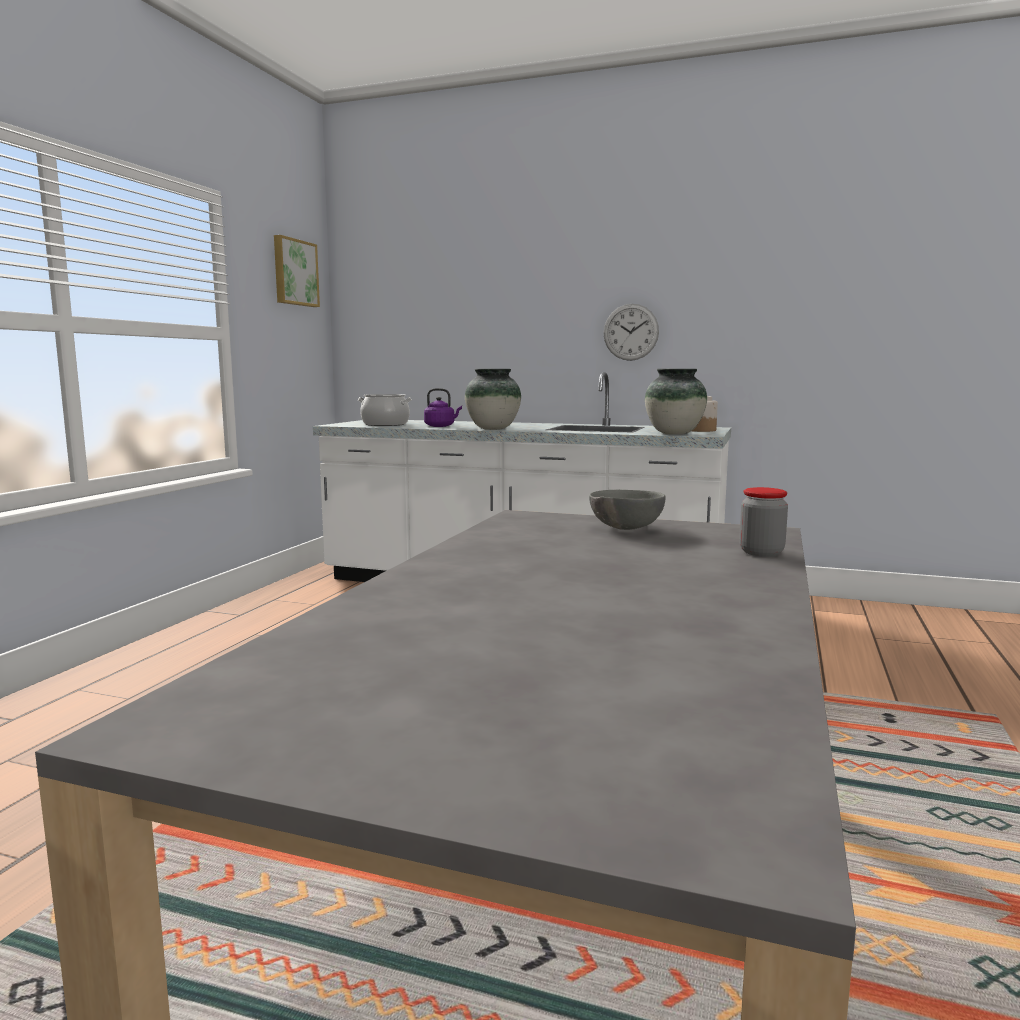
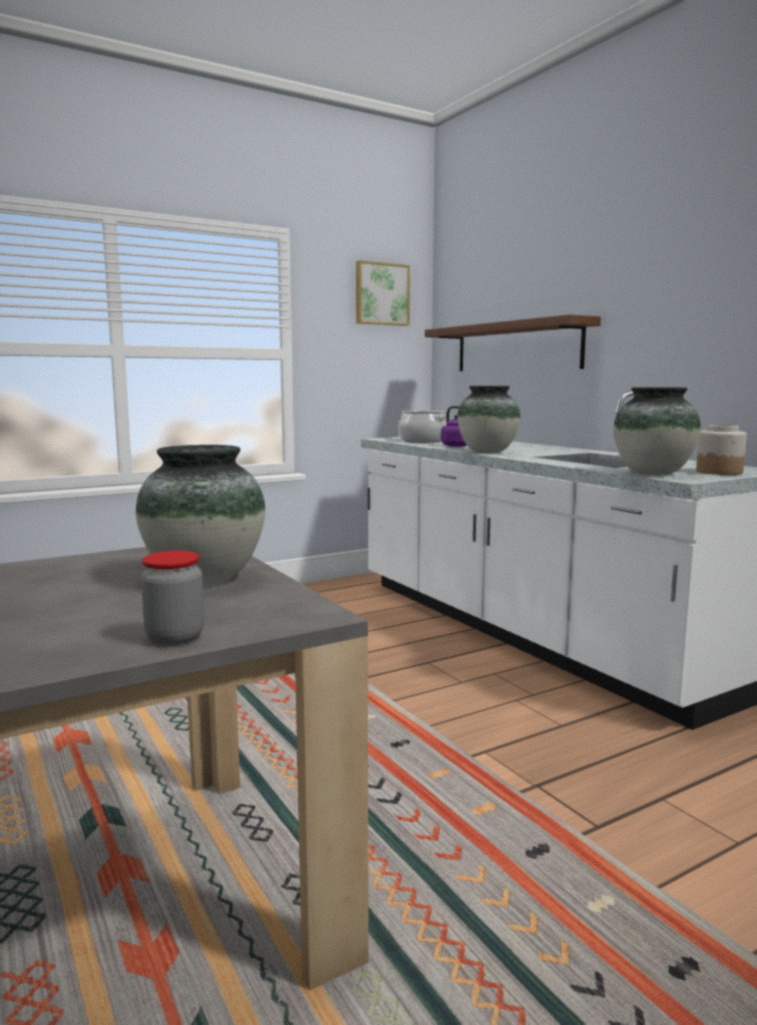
camera: 40 degrees right, 0 degrees up
grey bowl [589,490,665,530] -> vase [136,445,265,584]
wall clock [603,304,659,361] -> none
none -> brown shelf [425,314,601,371]

